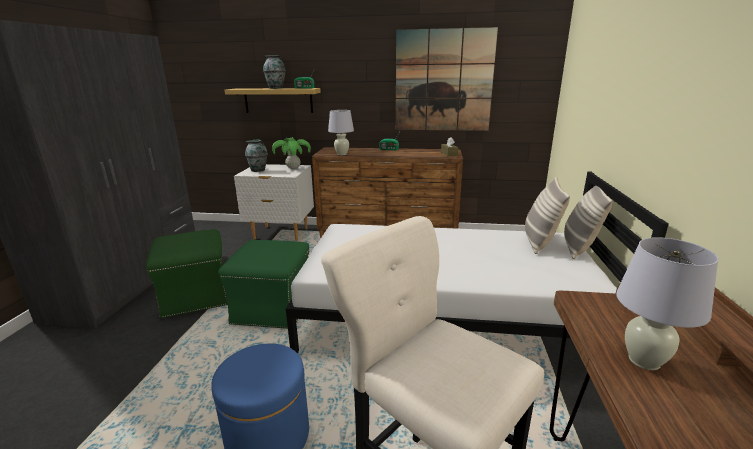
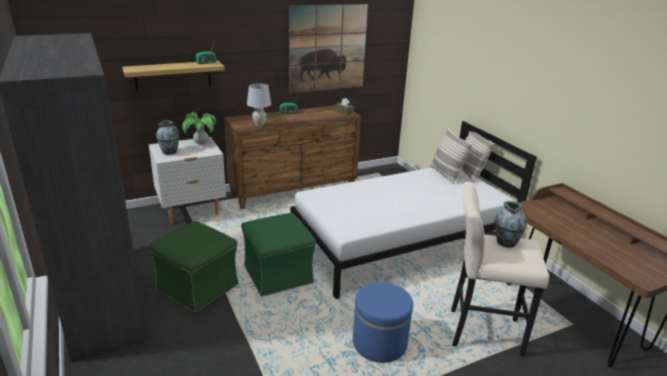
camera: 35 degrees left, 5 degrees up
vase [263,55,286,89] -> vase moved to [495,201,527,248]
white table lamp [616,237,719,370] -> none

